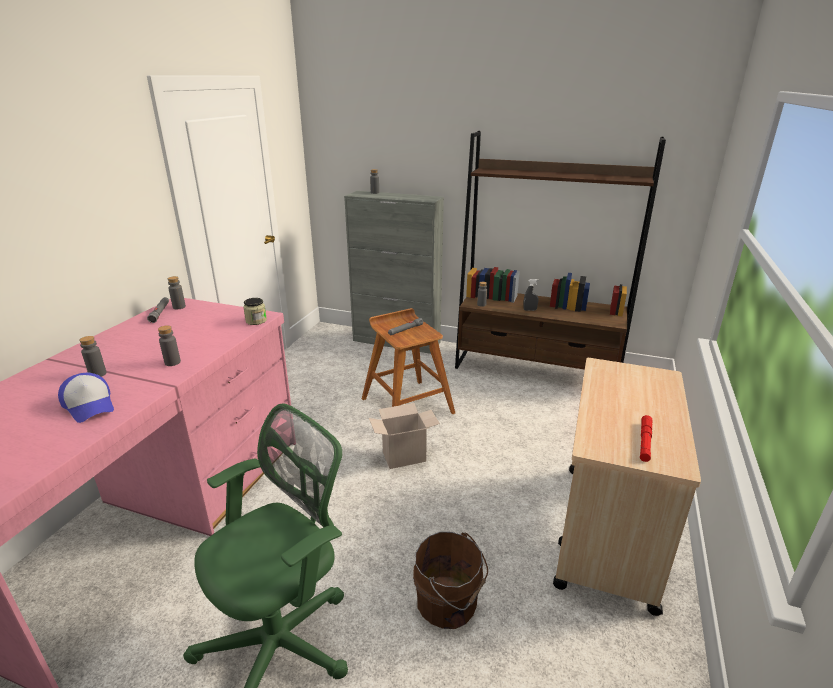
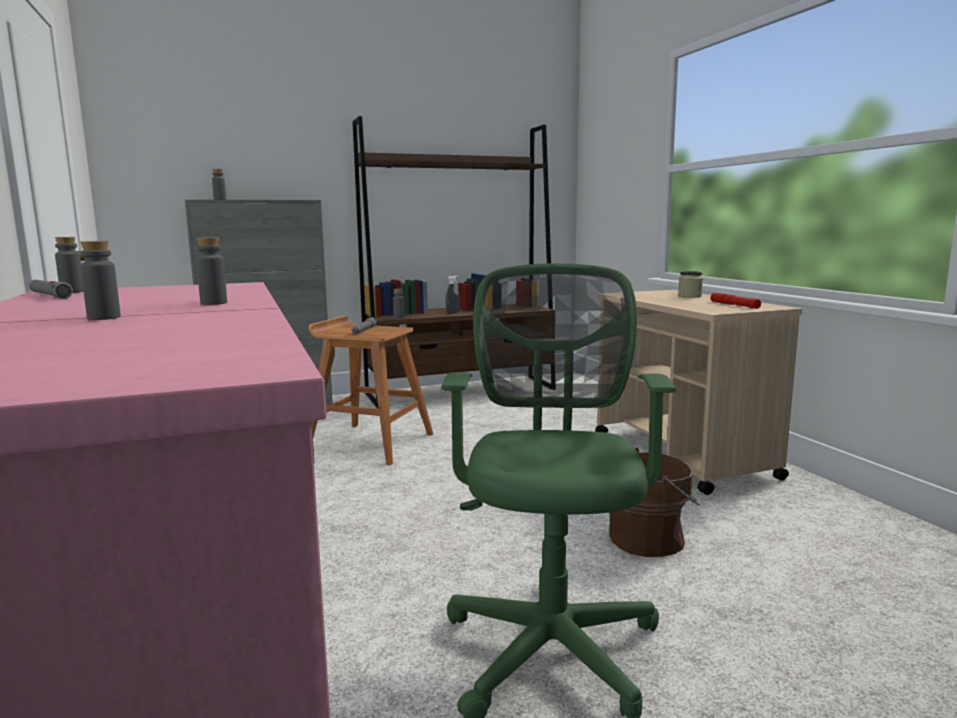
camera: 40 degrees left, 15 degrees down
cap [58,373,114,423] -> none
jar [243,298,267,325] -> jar moved to [678,271,703,298]
cardboard box [369,403,440,469] -> none

